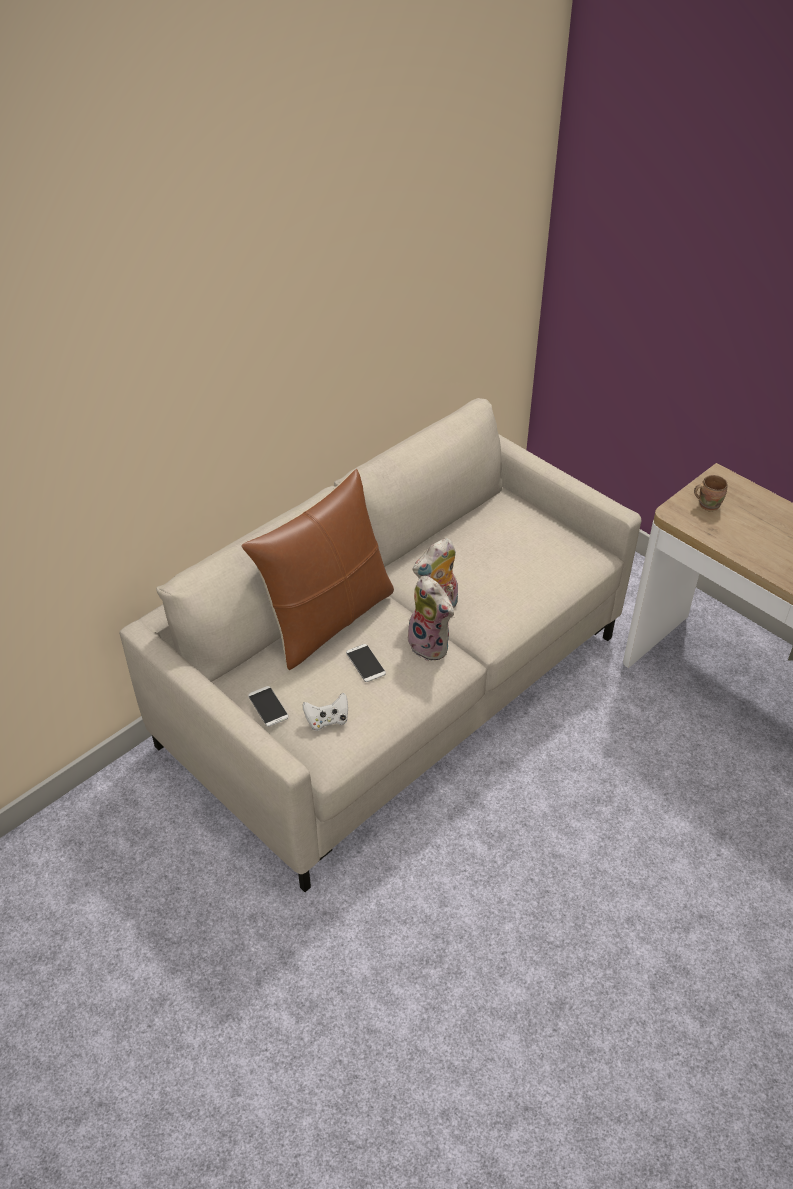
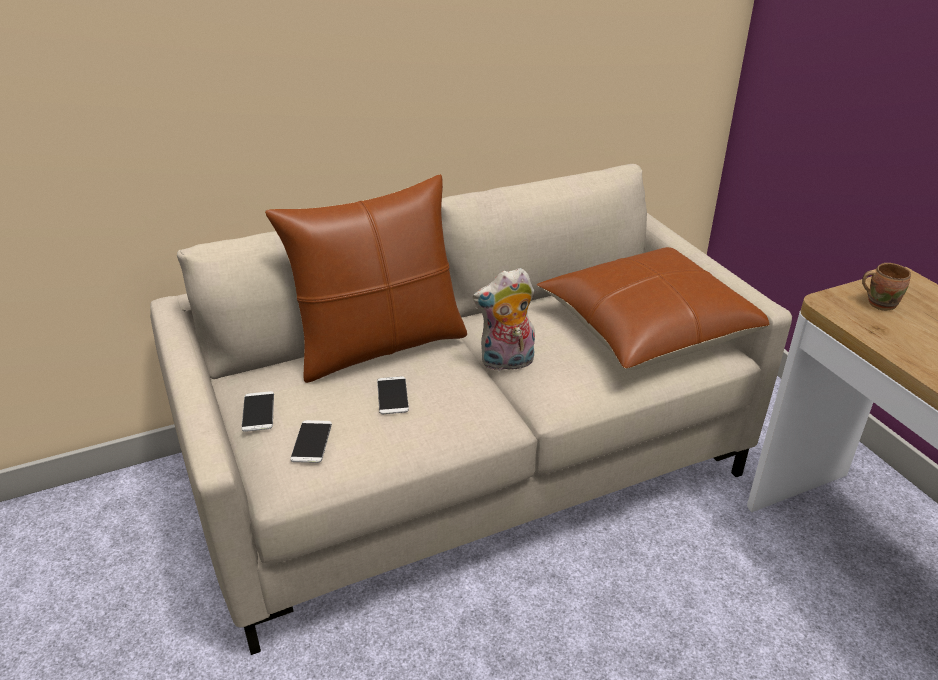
camera: 20 degrees right, 10 degrees down
white game controller [303,693,348,731] -> phone [290,420,332,463]
plush toy [406,576,454,661] -> none
none -> brown pillow [537,247,769,370]

